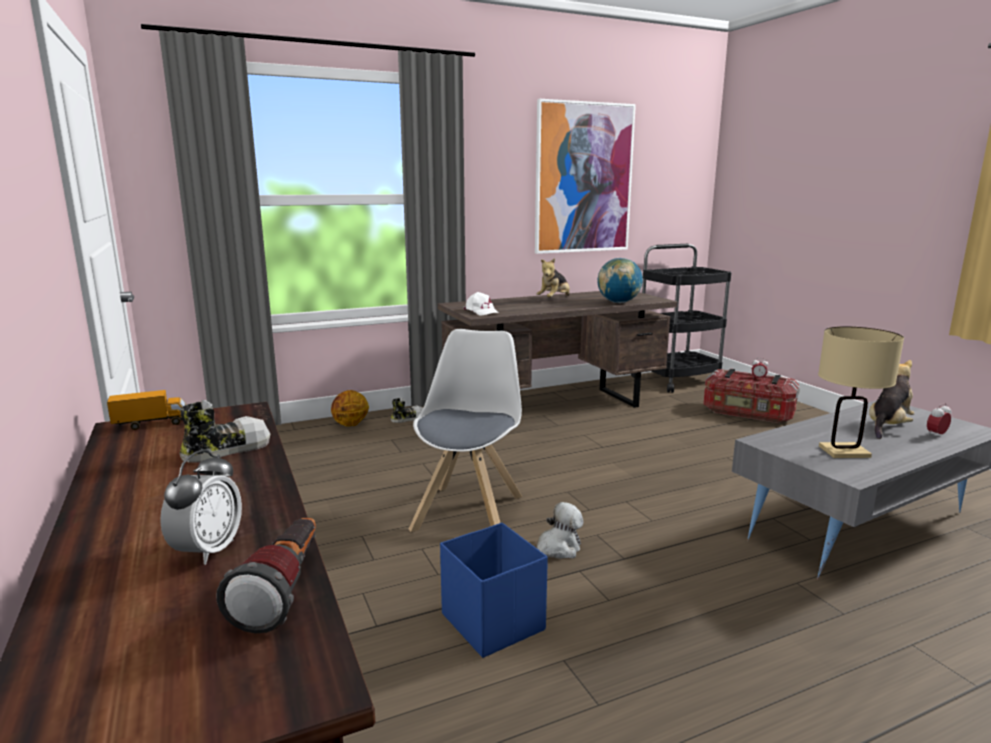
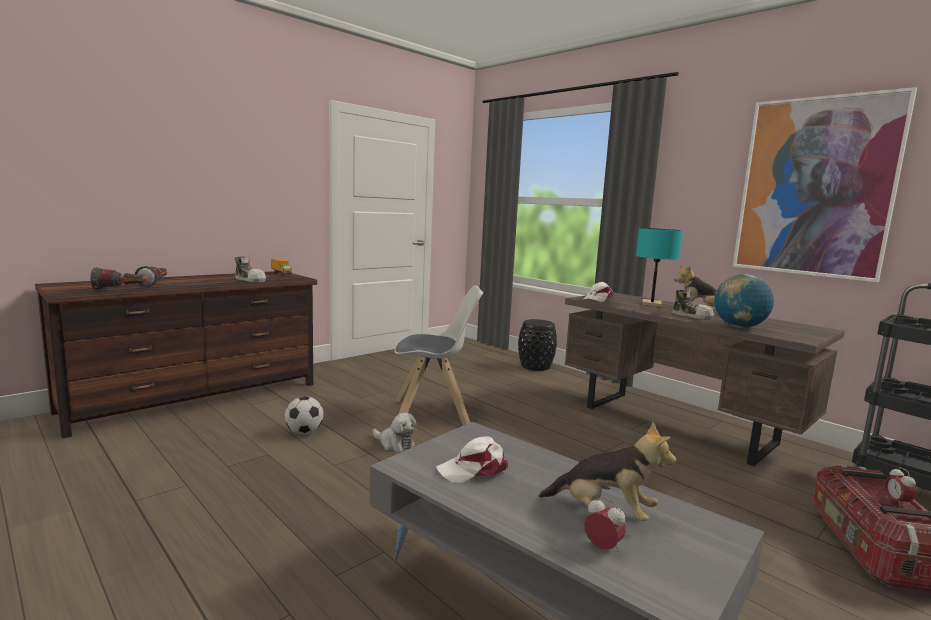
camera: 70 degrees right, 5 degrees down
alarm clock [160,449,242,565] -> flashlight [135,266,167,287]
basketball [331,390,369,427] -> black stool [518,319,557,371]
shoe [390,397,423,423] -> shoe moved to [672,290,714,320]
blue storage box [440,523,548,658] -> football [285,396,324,434]
beige table lamp [818,326,904,458] -> white cap [436,436,508,483]
none -> turquoise table lamp [636,228,683,307]

